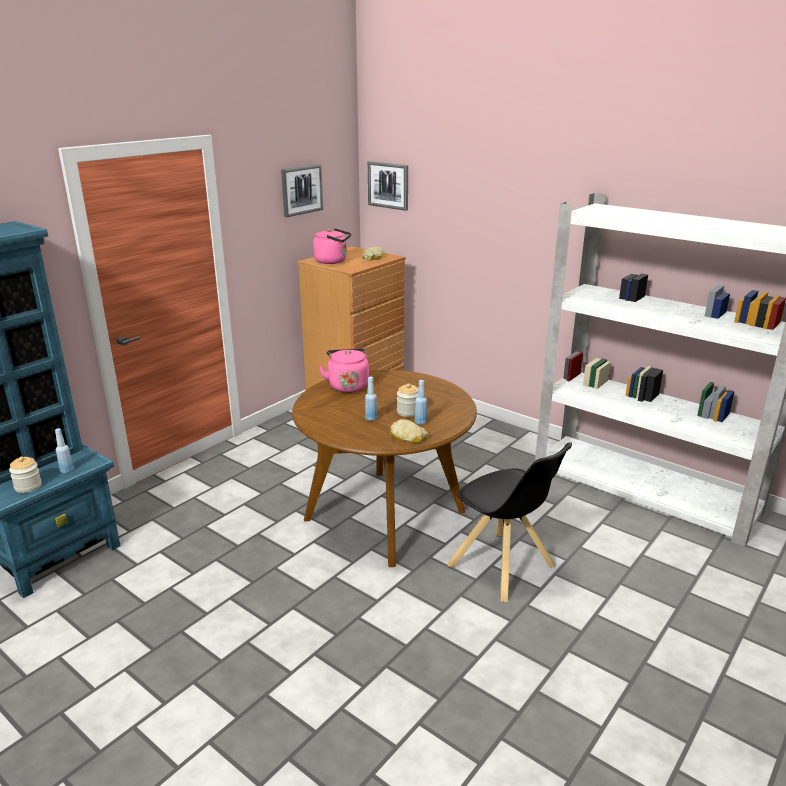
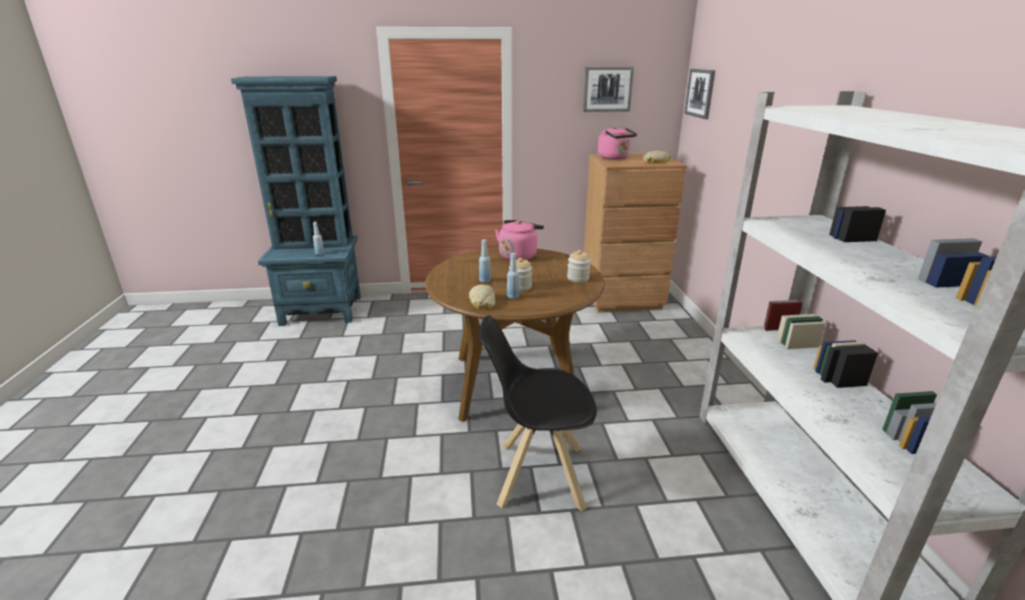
camera: 45 degrees right, 0 degrees up
jar [9,457,42,493] -> jar moved to [567,250,591,282]
black chair [448,442,572,602] -> black chair turned 90 degrees clockwise [479,316,597,511]

